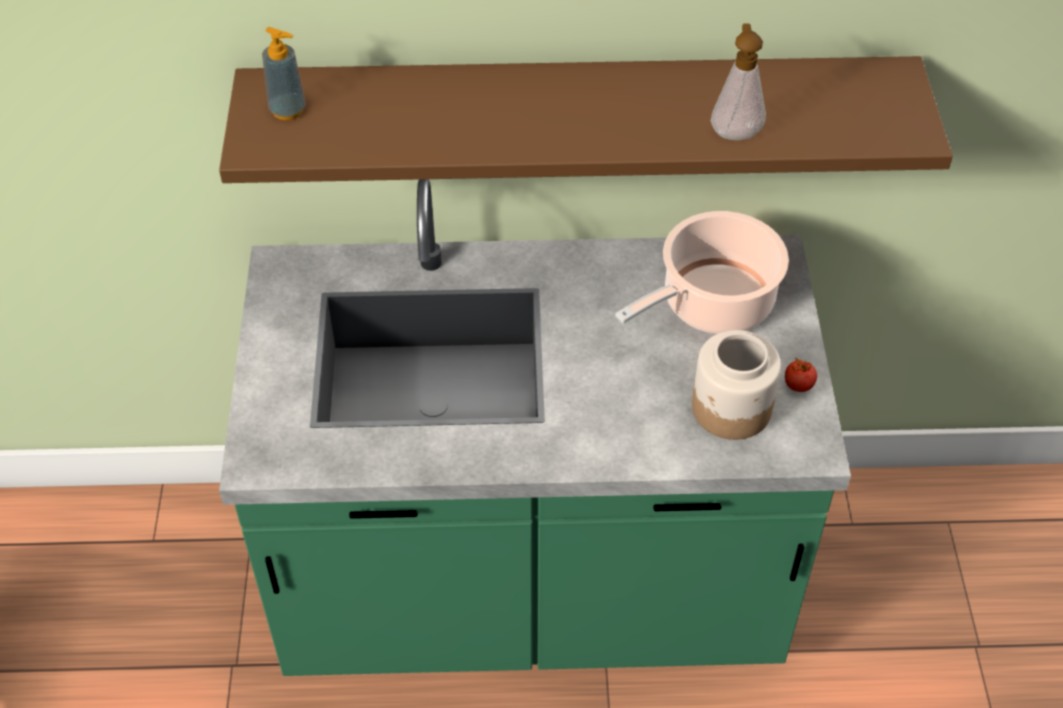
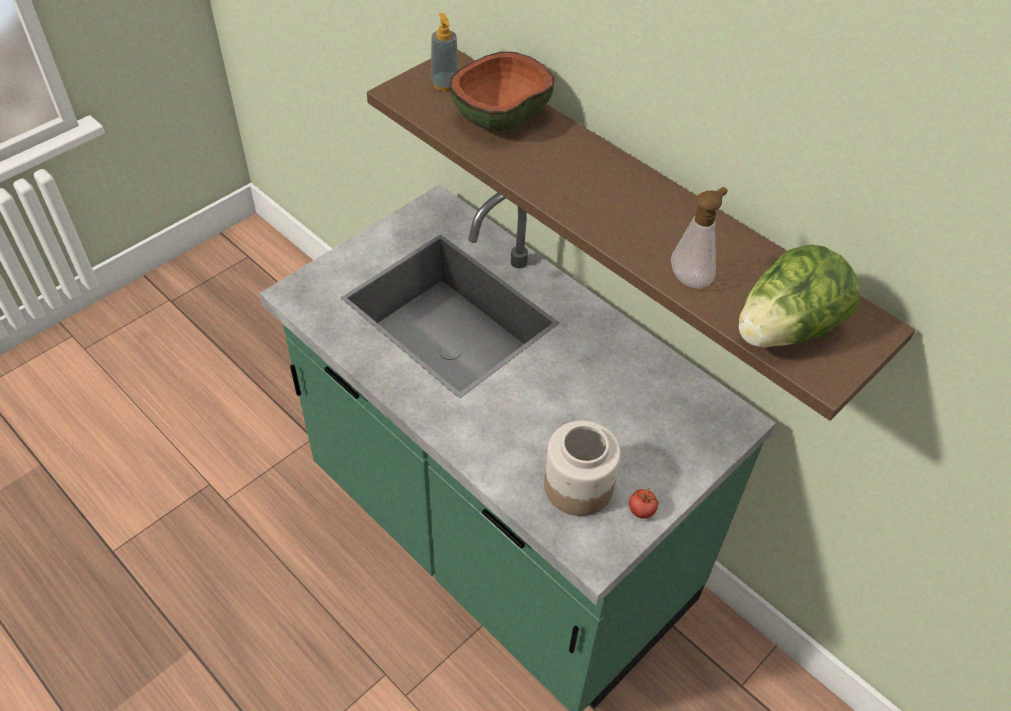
camera: 45 degrees right, 0 degrees up
cooking pot [615,211,789,334] -> none
none -> bowl [450,52,554,131]
none -> lettuce [738,244,860,348]

